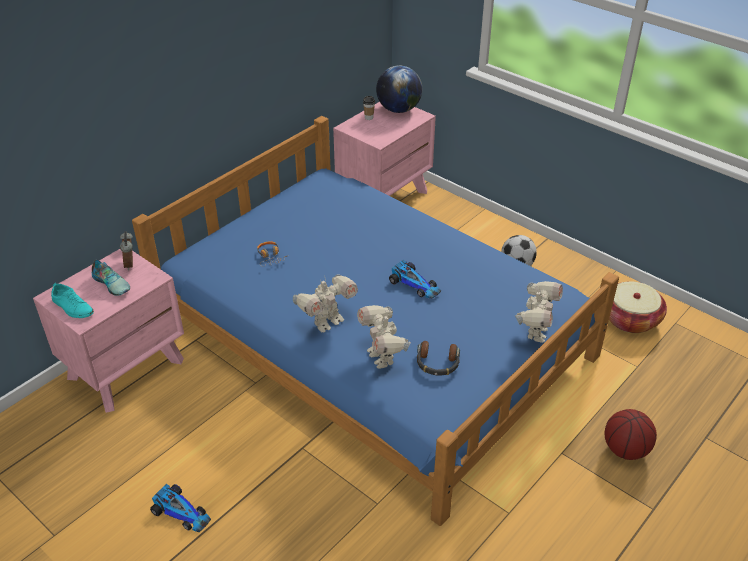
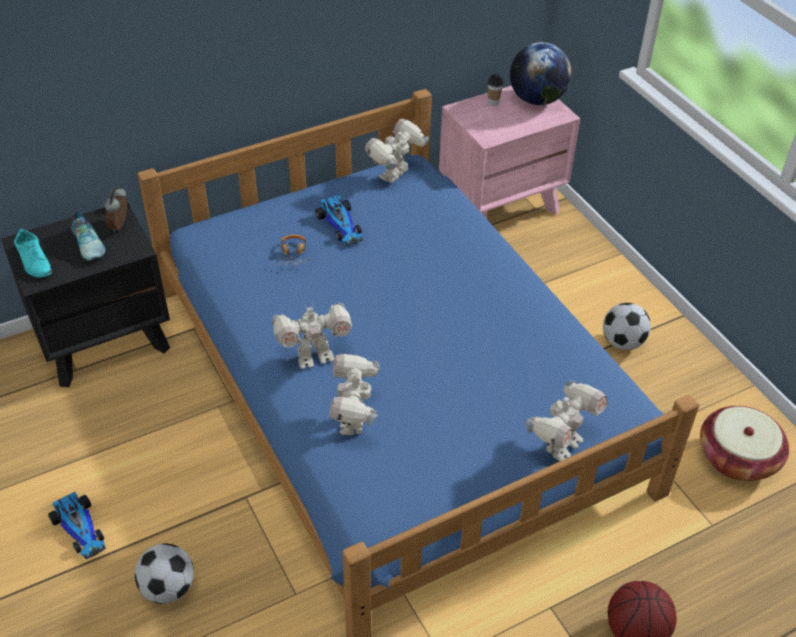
camera: 20 degrees right, 5 degrees up
pink nightstand [33,249,184,413] -> black nightstand [1,202,170,387]
toy car [389,260,441,299] -> toy car moved to [315,195,363,245]
headphones [417,341,460,376] -> none
none -> football [135,544,194,604]
none -> toy robot [365,119,429,183]

